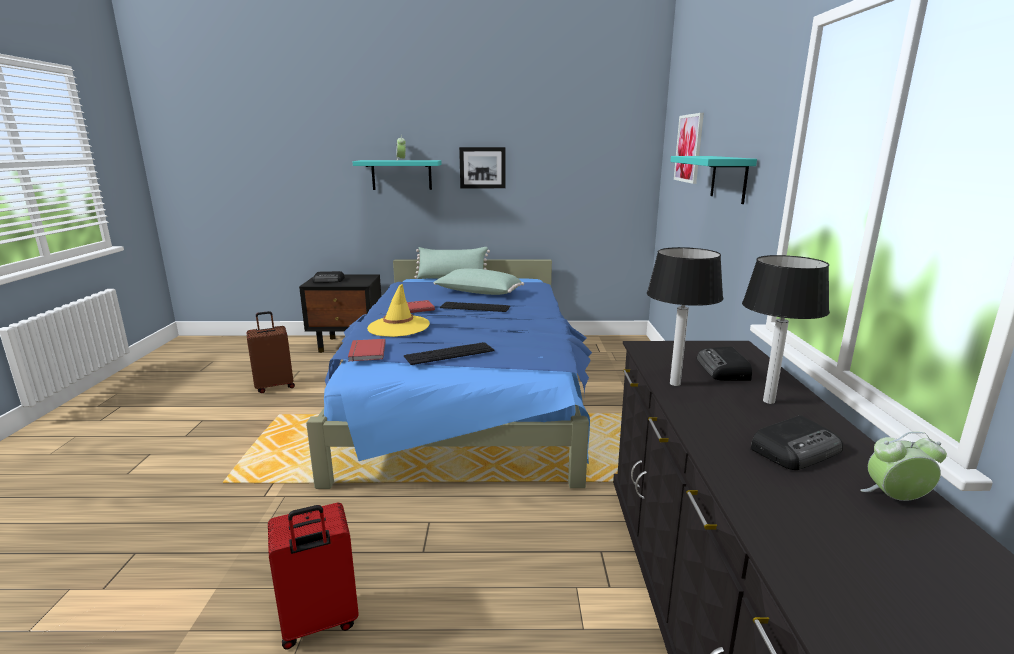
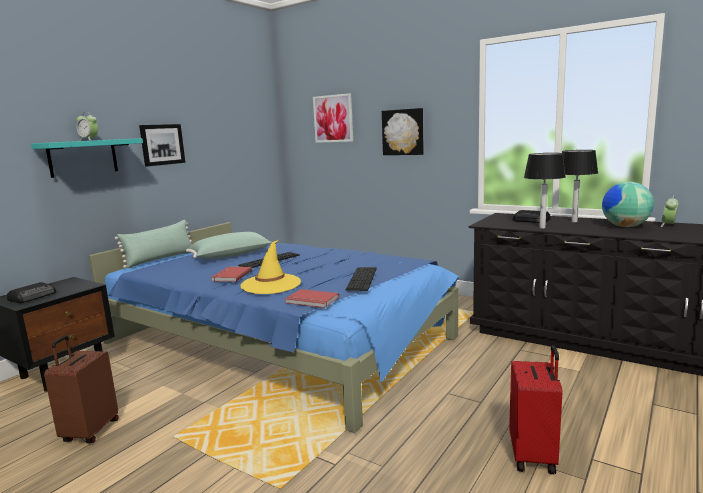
camera: 55 degrees left, 5 degrees down
turquoise shelf [670,156,757,204] -> picture [382,108,424,155]
radio [751,415,843,470] -> globe [602,182,654,227]

